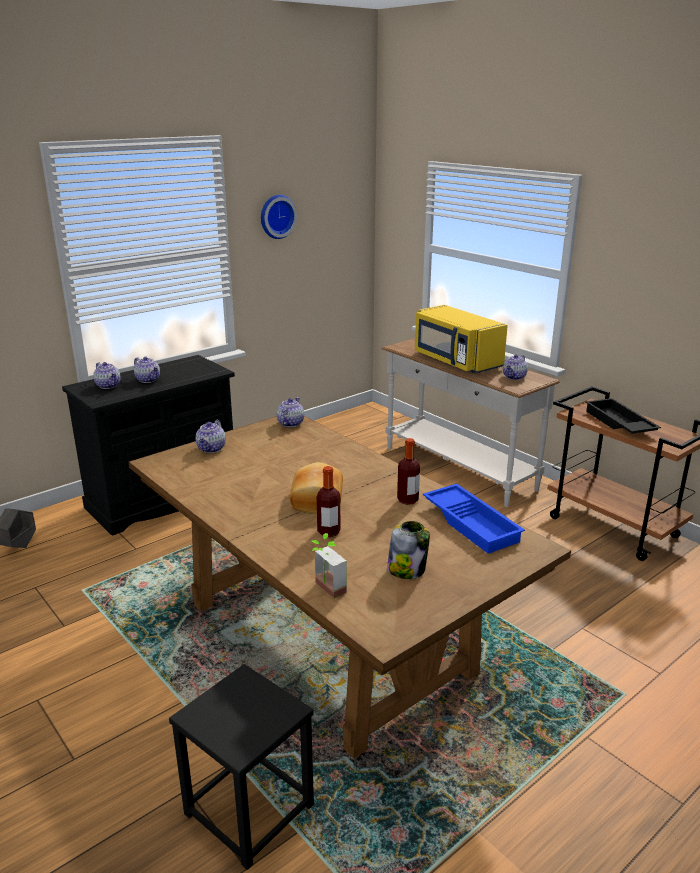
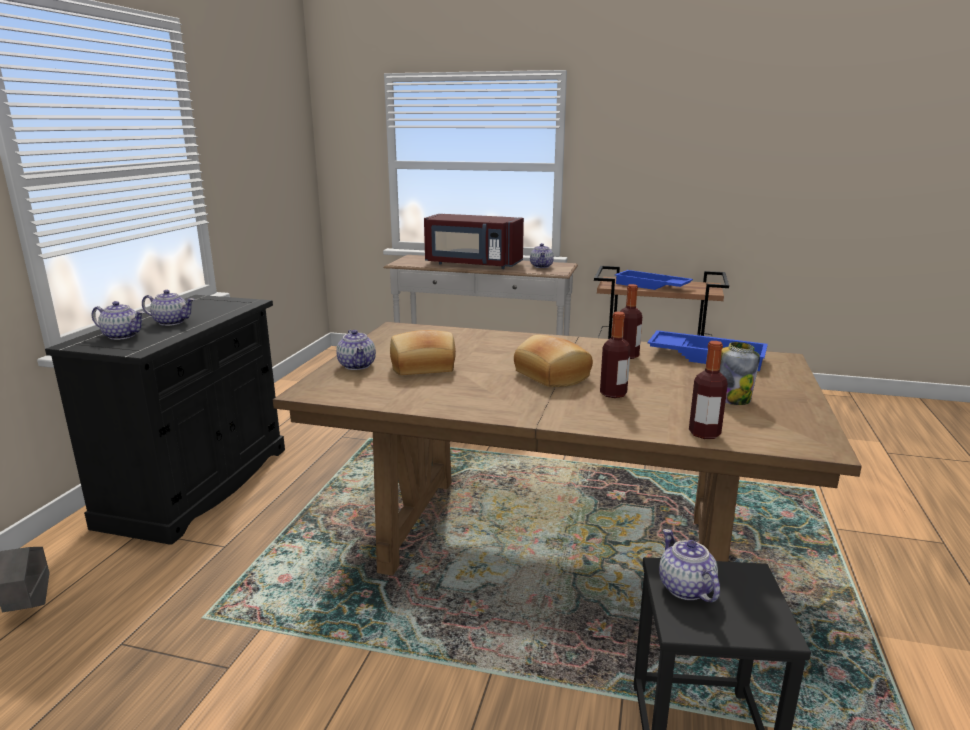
camera: 35 degrees left, 5 degrees down
wall clock [261,195,297,239] -> none
teapot [277,397,304,427] -> teapot moved to [659,529,720,603]
potted plant [311,533,347,598] -> bottle [689,341,728,439]
yellow microwave [415,305,508,373] -> red microwave [424,214,524,269]
black tray [585,398,661,434] -> blue tray [615,270,693,290]
none -> bread [390,330,456,375]

